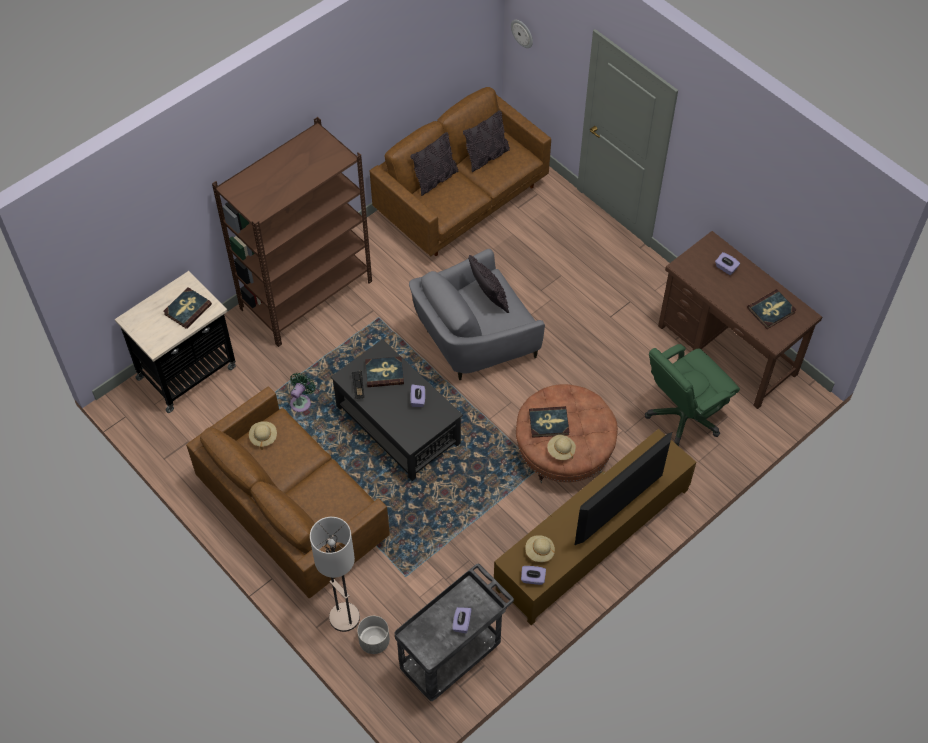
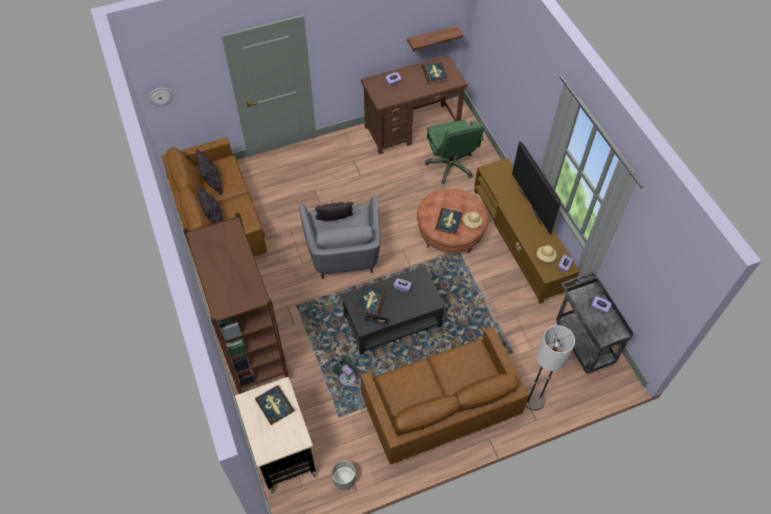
camera: 70 degrees left, 0 degrees up
beige hat [249,421,277,450] -> none
grey planter [357,616,390,654] -> grey planter moved to [332,461,356,490]
none -> shelf [407,25,463,51]

